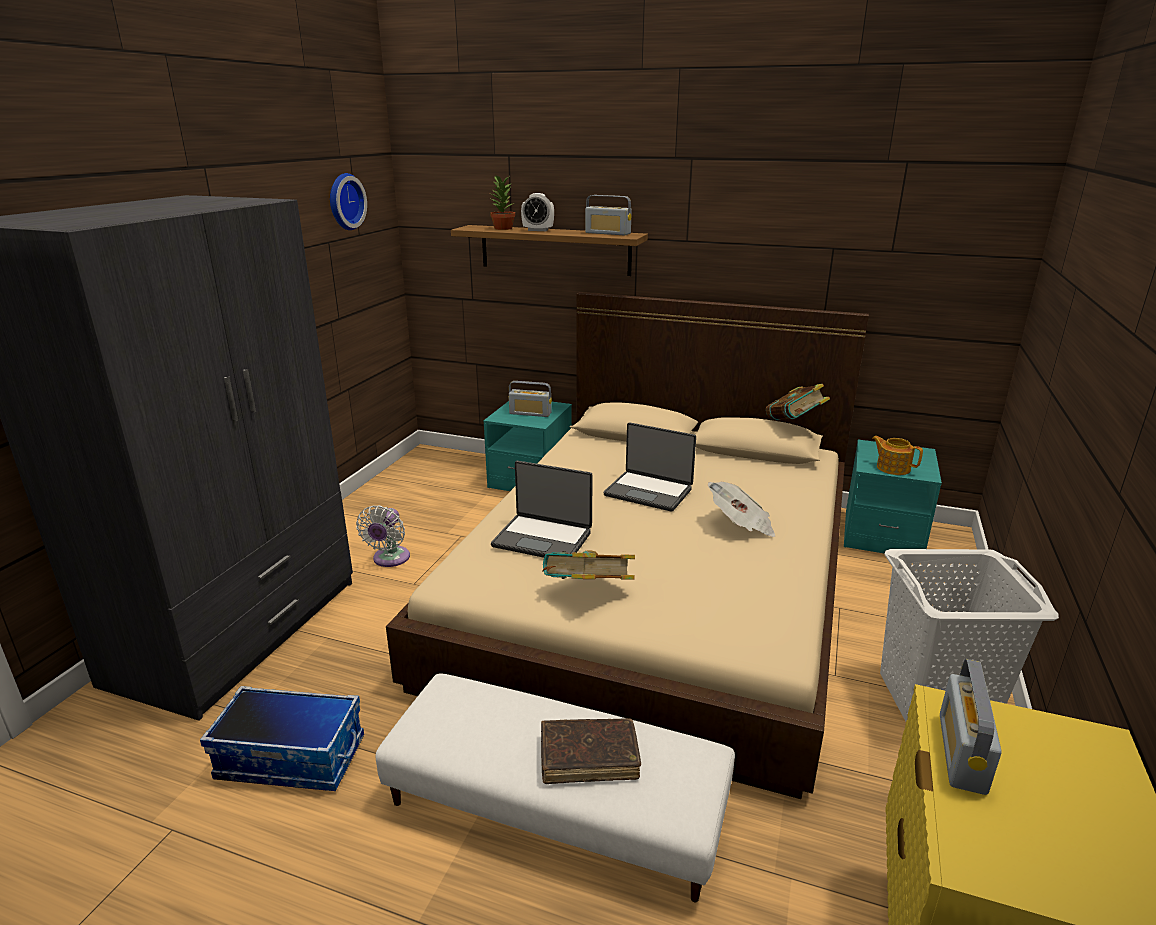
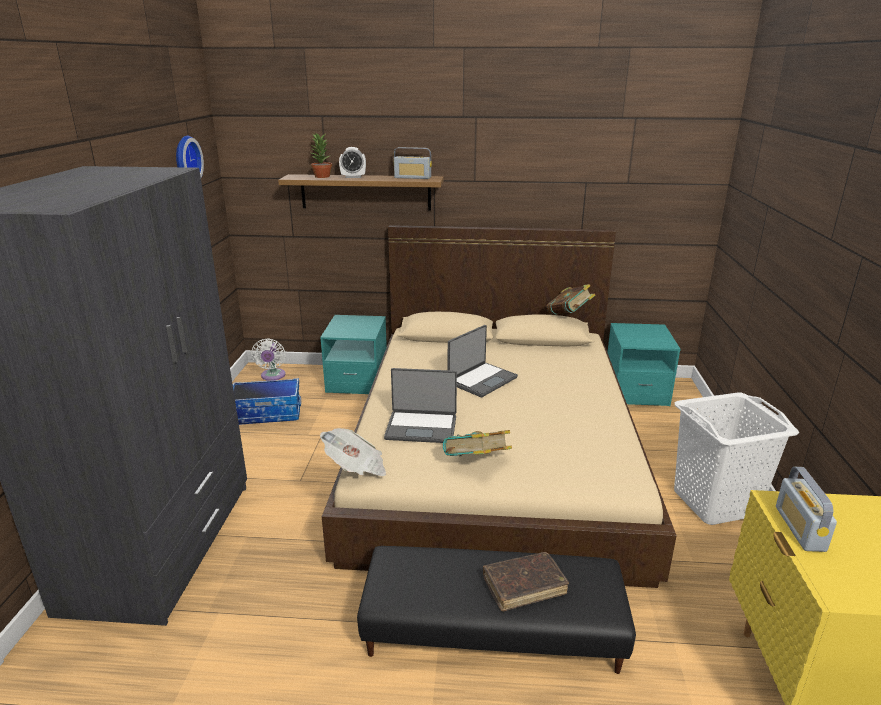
camera: 15 degrees left, 0 degrees up
storage box [200,686,364,791] -> storage box moved to [233,378,301,425]
white fan [356,505,410,567] -> white fan moved to [251,338,286,381]
white ottoman [376,673,735,903] -> black ottoman [357,546,636,674]
radio [509,381,552,417] -> none
laptop [604,422,696,512] -> laptop turned 60 degrees counterclockwise [448,325,518,397]
newspaper [708,482,775,537] -> newspaper moved to [320,428,386,476]
teapot [872,436,923,475] -> none

